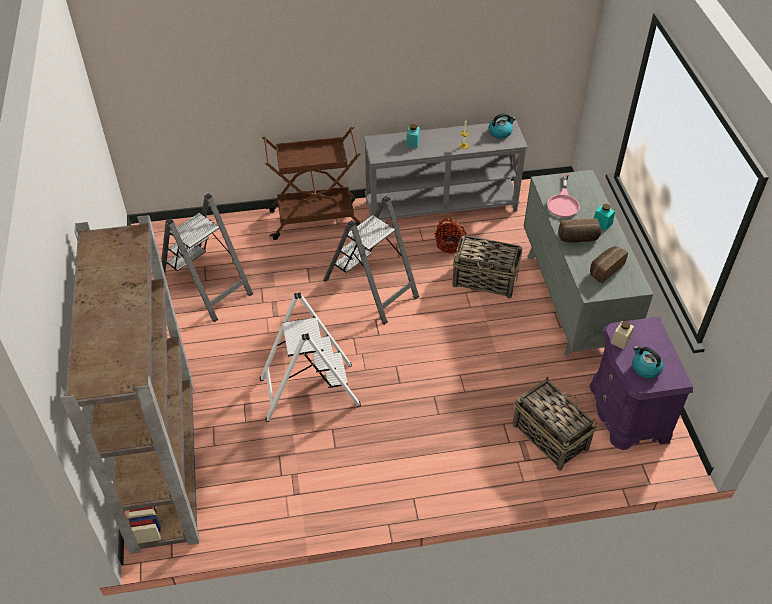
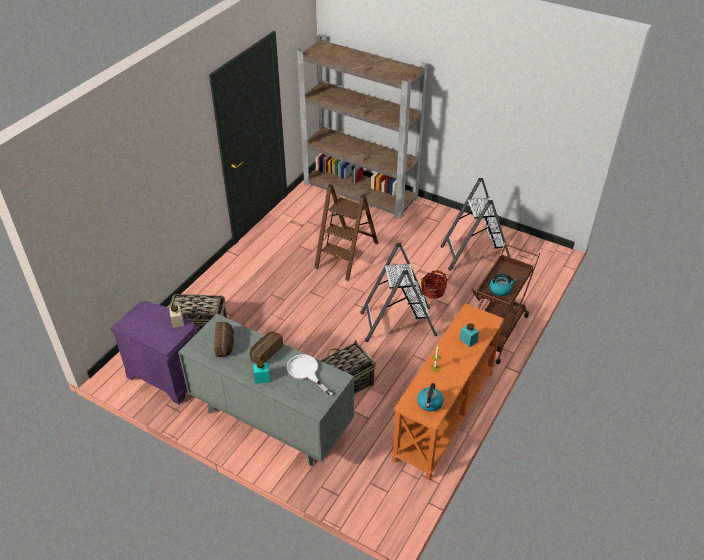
camera: 130 degrees right, 5 degrees down
white step ladder [260,293,361,422] -> brown step ladder [314,184,378,281]
grey console table [364,120,528,220] -> orange console table [391,303,504,480]
basket [435,218,467,254] -> basket moved to [421,270,448,299]
pink frying pan [547,174,580,218] -> white frying pan [287,354,333,397]
kettle [632,346,663,378] -> kettle moved to [489,274,516,296]

